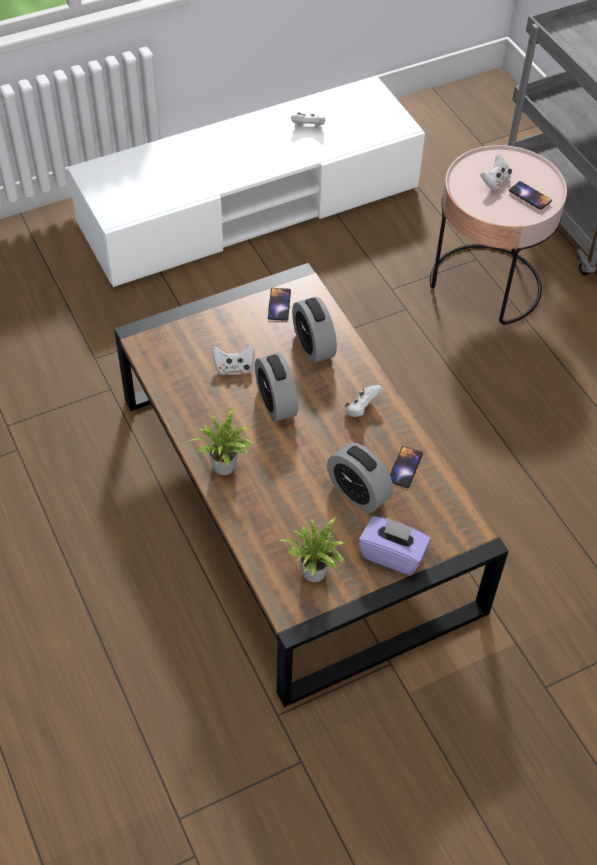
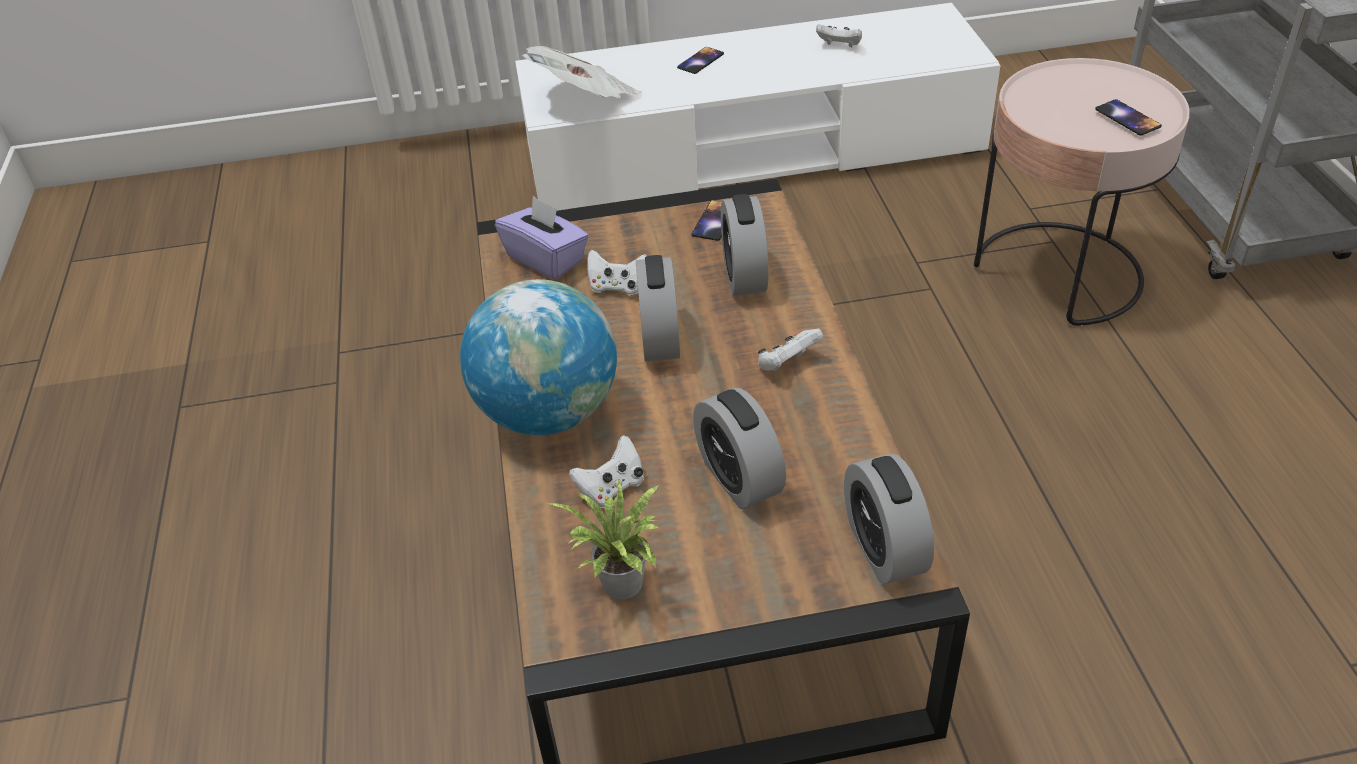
camera: 20 degrees right, 10 degrees down
potted plant [190,408,254,475] -> globe [460,279,617,435]
purple tissue box [358,516,431,575] -> purple tissue box moved to [495,196,589,279]
phone [390,446,423,488] -> phone moved to [677,47,724,74]
white game controller [481,154,512,191] -> white game controller moved to [569,435,644,508]
none -> newspaper [522,46,642,98]
none -> alarm clock [844,453,934,584]

